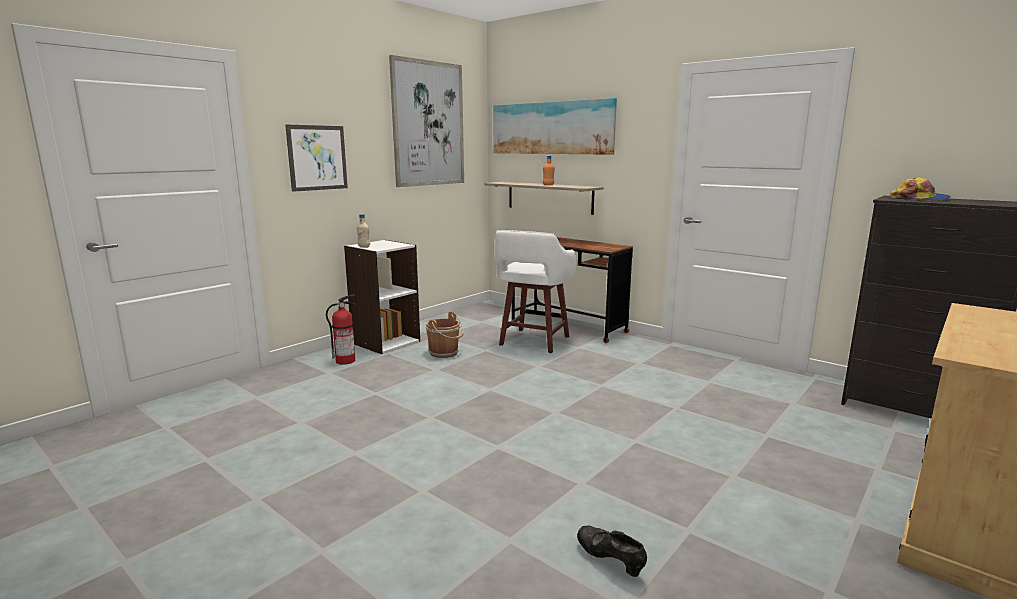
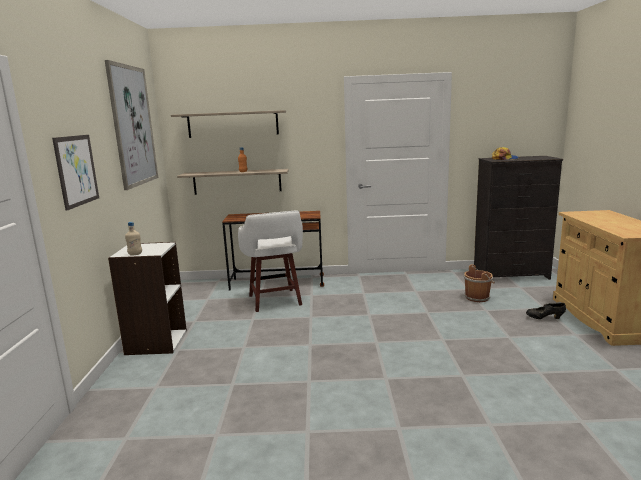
camera: 40 degrees left, 0 degrees up
fire extinguisher [326,294,356,365] -> none
brown bucket [426,312,464,358] -> brown bucket moved to [463,264,495,302]
picture [493,98,617,155] -> shelf [171,110,286,138]
black shoe [577,525,647,577] -> black shoe moved to [526,303,566,319]

